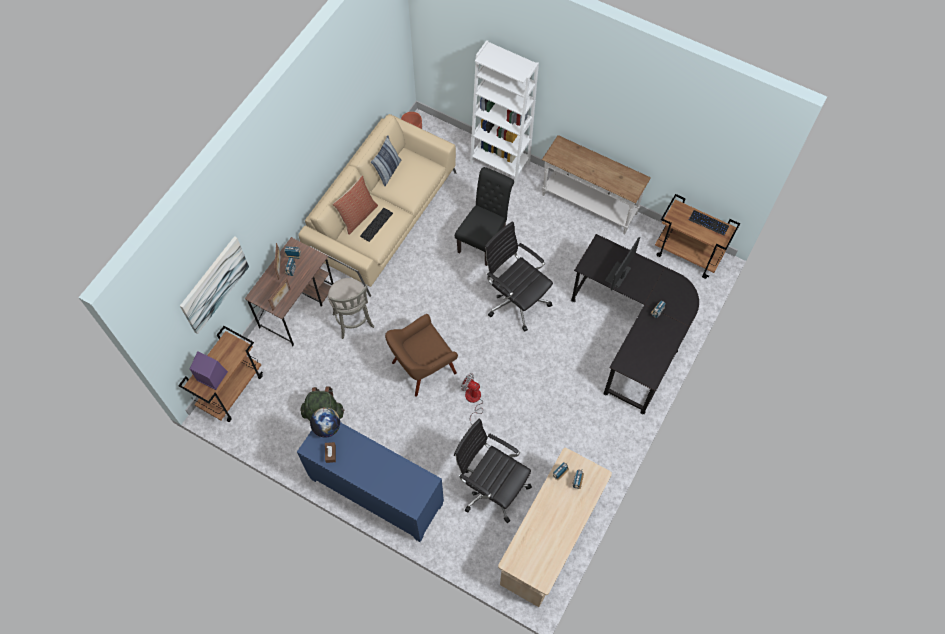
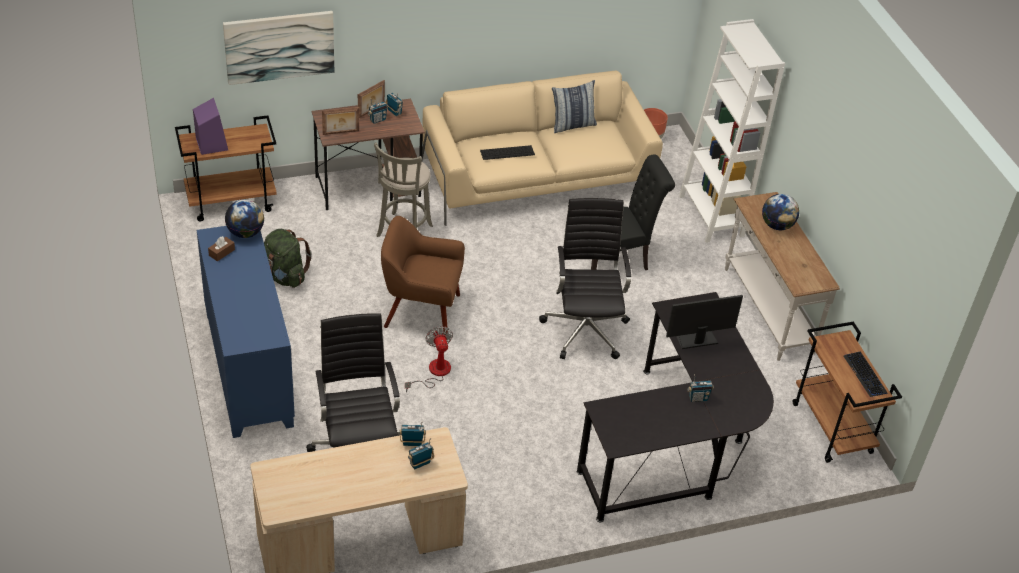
camera: 40 degrees right, 20 degrees down
pillow [333,176,378,235] -> none
none -> globe [762,194,799,230]

